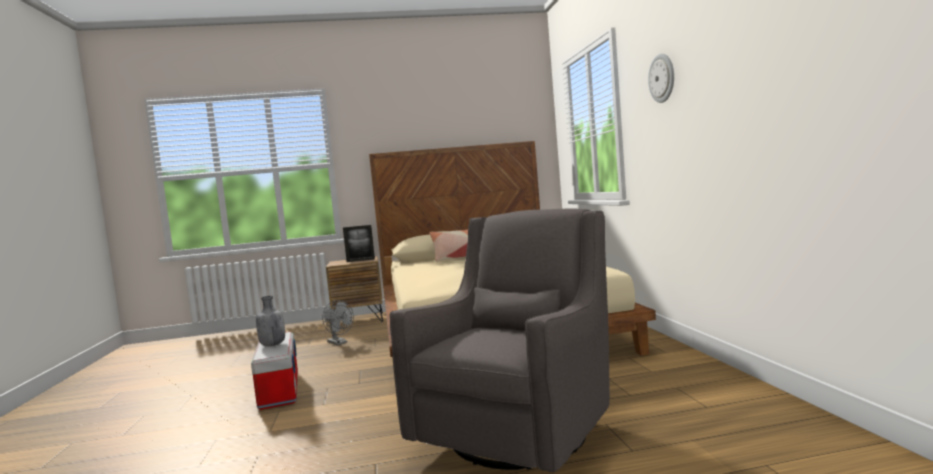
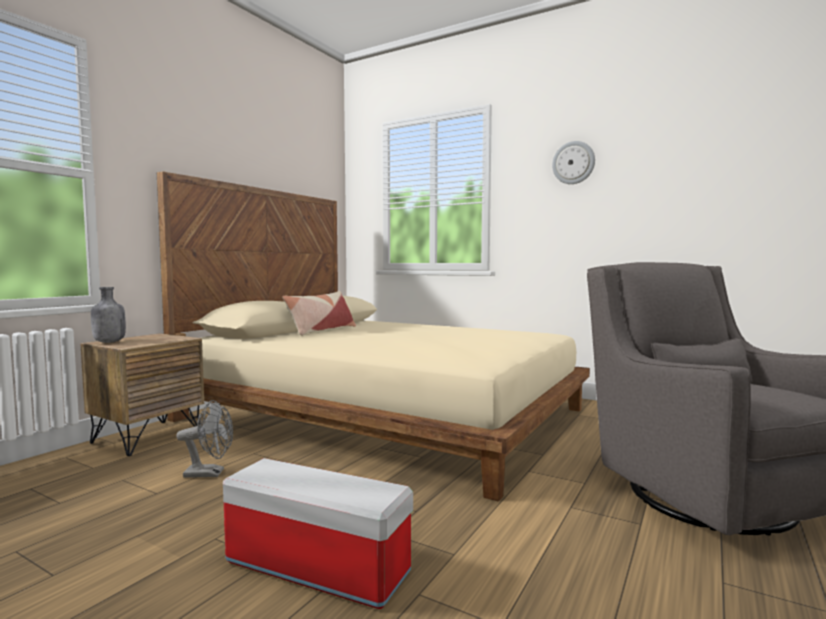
camera: 50 degrees left, 0 degrees up
grey bottle [256,296,285,346] -> grey bottle moved to [91,287,126,343]
picture frame [343,225,375,262] -> none

